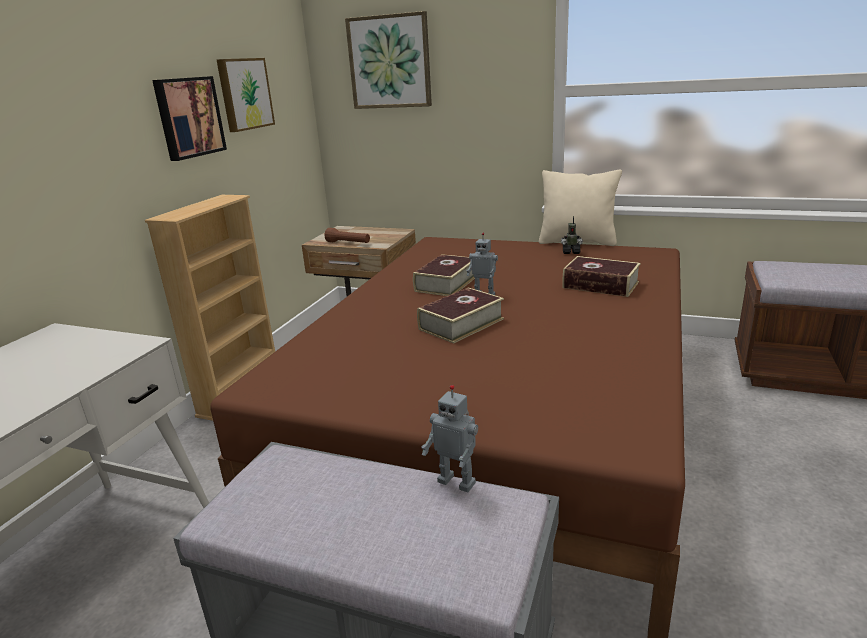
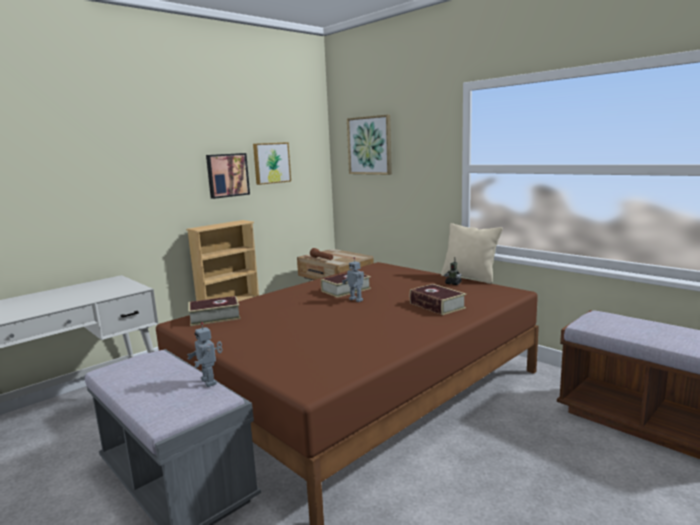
camera: 25 degrees right, 10 degrees down
book [417,287,504,344] -> book moved to [188,296,241,326]

